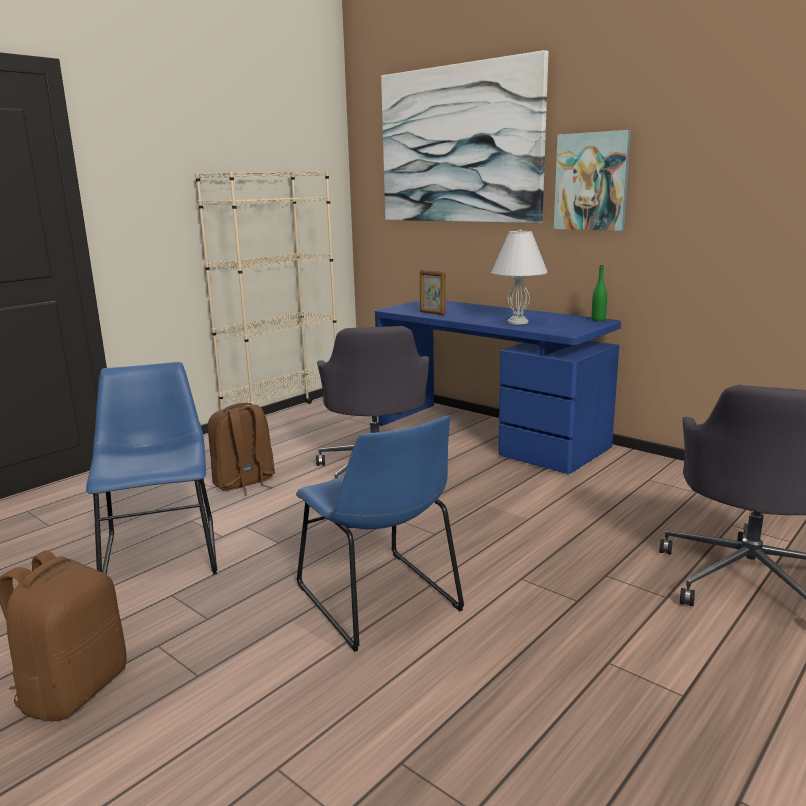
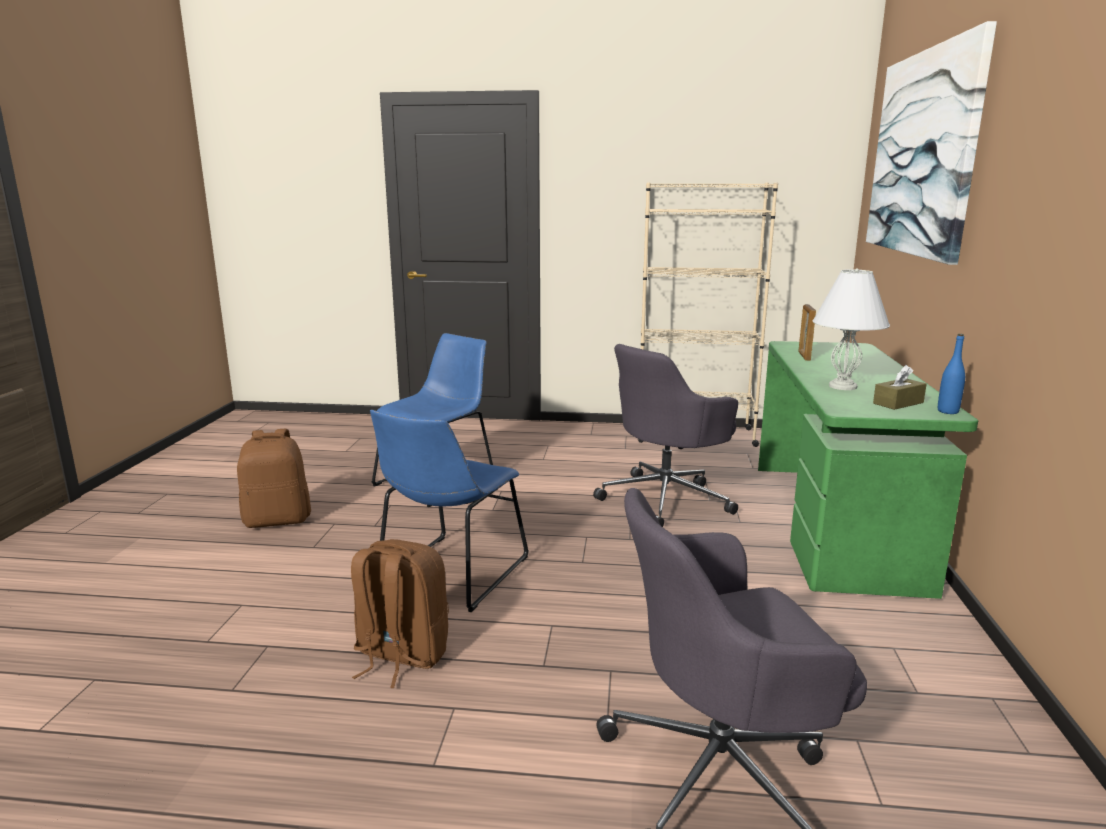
camera: 55 degrees right, 0 degrees up
brown backpack [208,403,275,496] -> brown backpack moved to [351,539,449,688]
blue desk [375,300,621,474] -> green desk [758,341,978,599]
picture [554,130,631,231] -> none
green bottle [592,265,607,321] -> blue bottle [938,334,965,414]
none -> brown tissue box [873,365,927,410]

